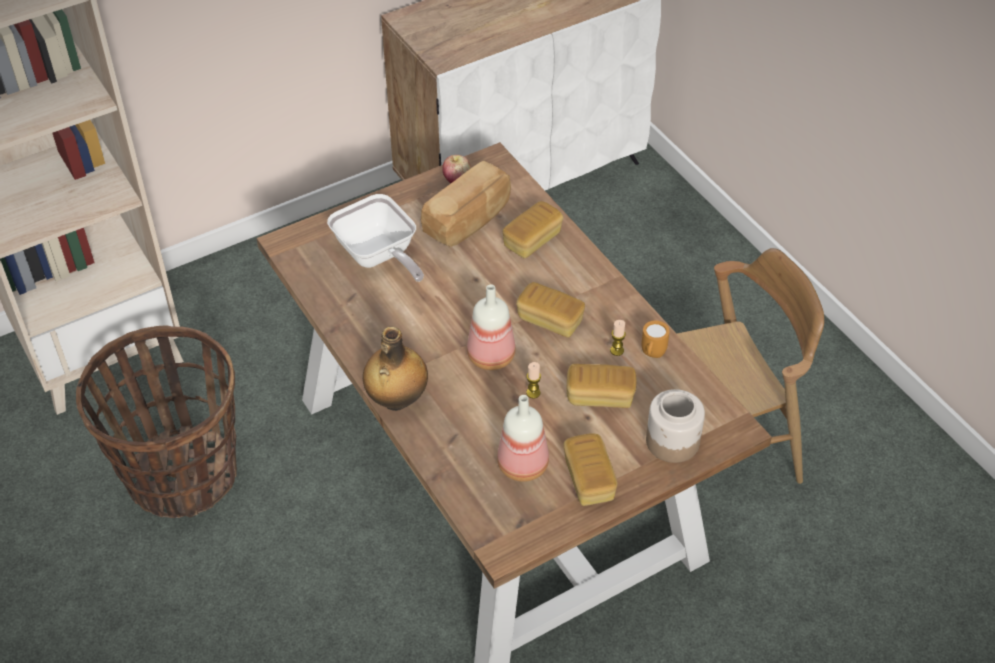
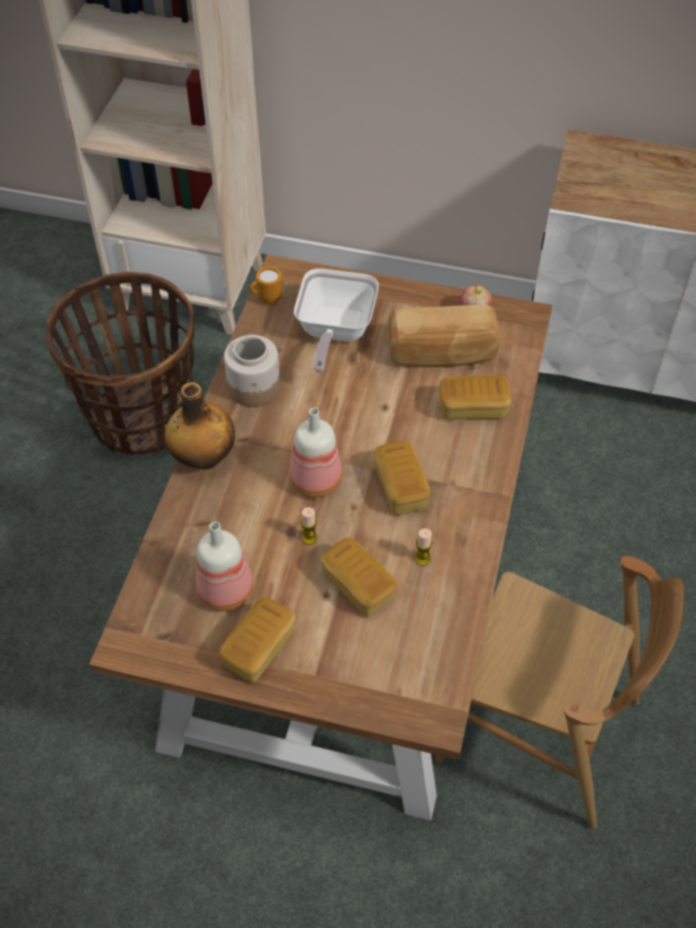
camera: 45 degrees right, 5 degrees up
orange mug [641,320,670,358] -> orange mug moved to [250,266,283,304]
jar [646,389,705,463] -> jar moved to [224,335,280,407]

